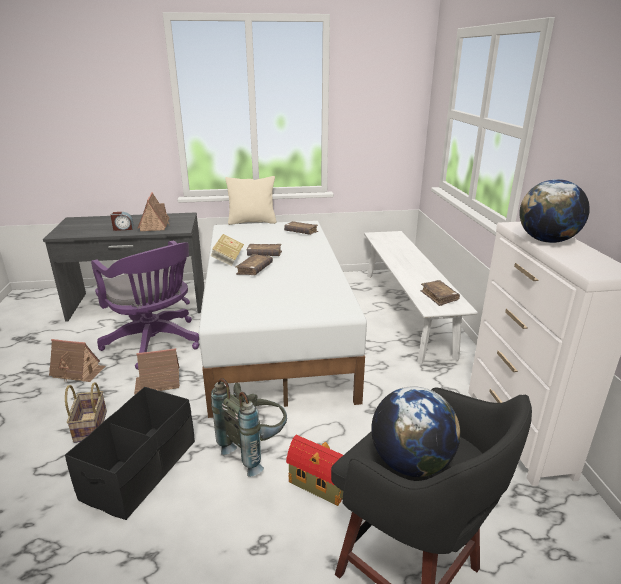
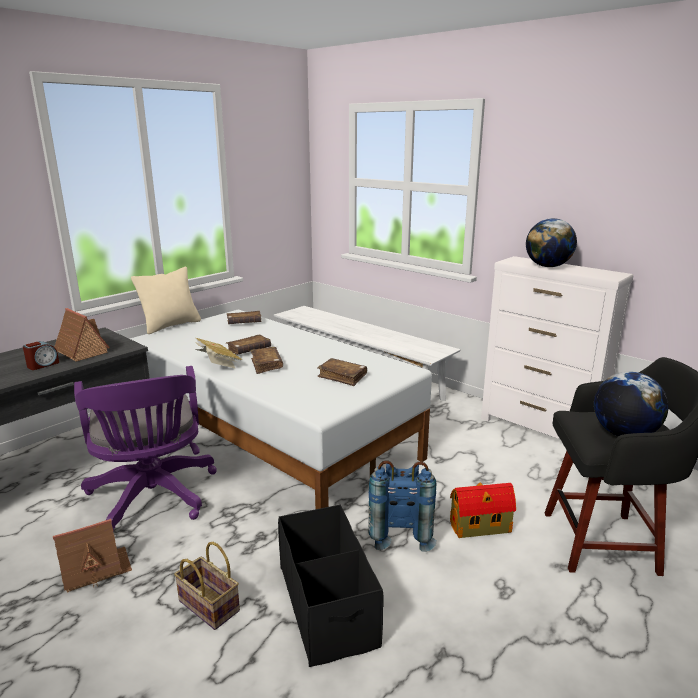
camera: 40 degrees left, 5 degrees down
purple office chair [91,241,199,370] -> purple office chair turned 60 degrees clockwise [74,366,217,532]
toy house [134,348,180,395] -> none
grey backpack [211,378,287,477] -> blue backpack [368,460,436,552]
brown book [421,280,460,306] -> brown book moved to [317,358,367,386]

